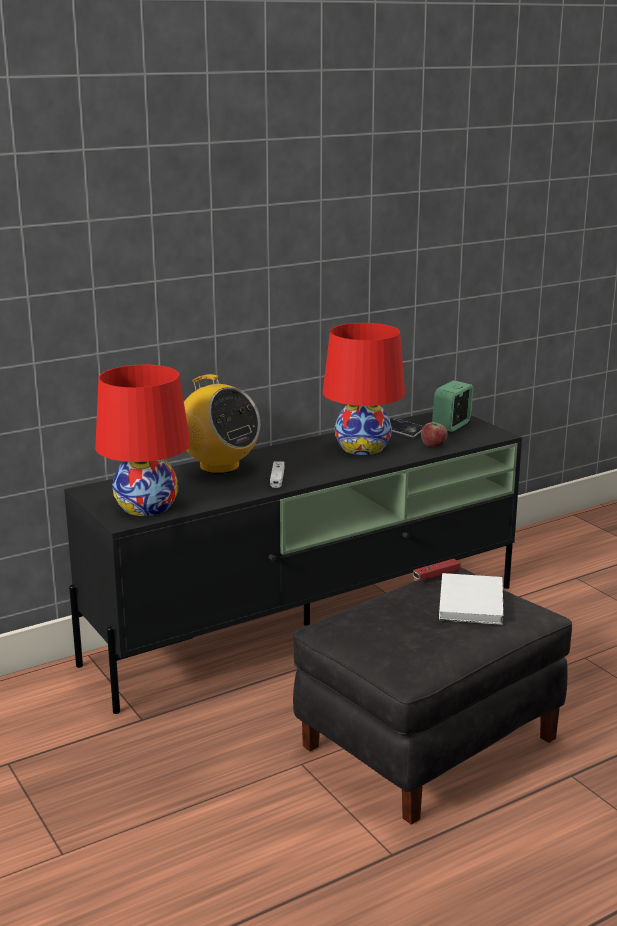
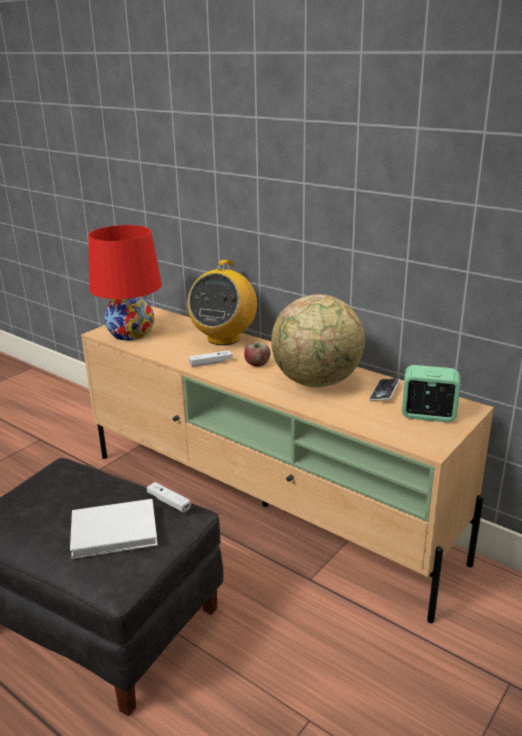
camera: 70 degrees right, 5 degrees up
black tv stand [64,412,522,714] -> beige tv stand [81,306,494,623]
red table lamp [323,323,405,455] -> globe [271,294,365,387]
red game controller [413,559,461,580] -> white game controller [147,482,191,513]
apple [421,422,448,447] -> apple moved to [244,342,271,367]

